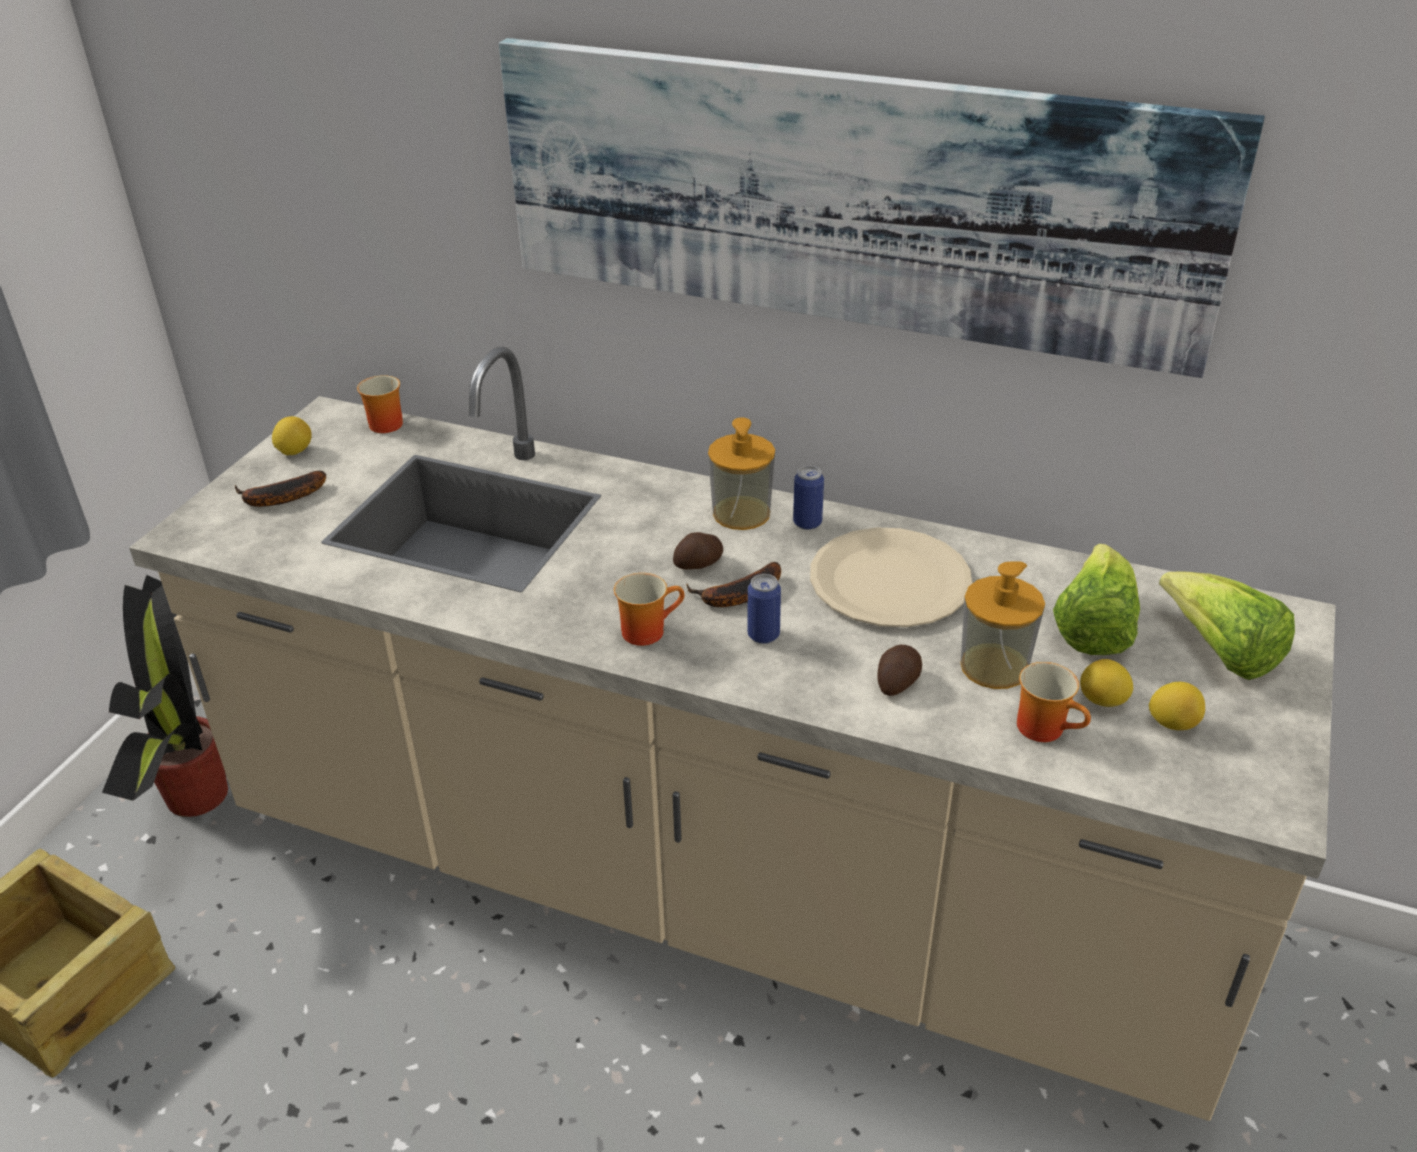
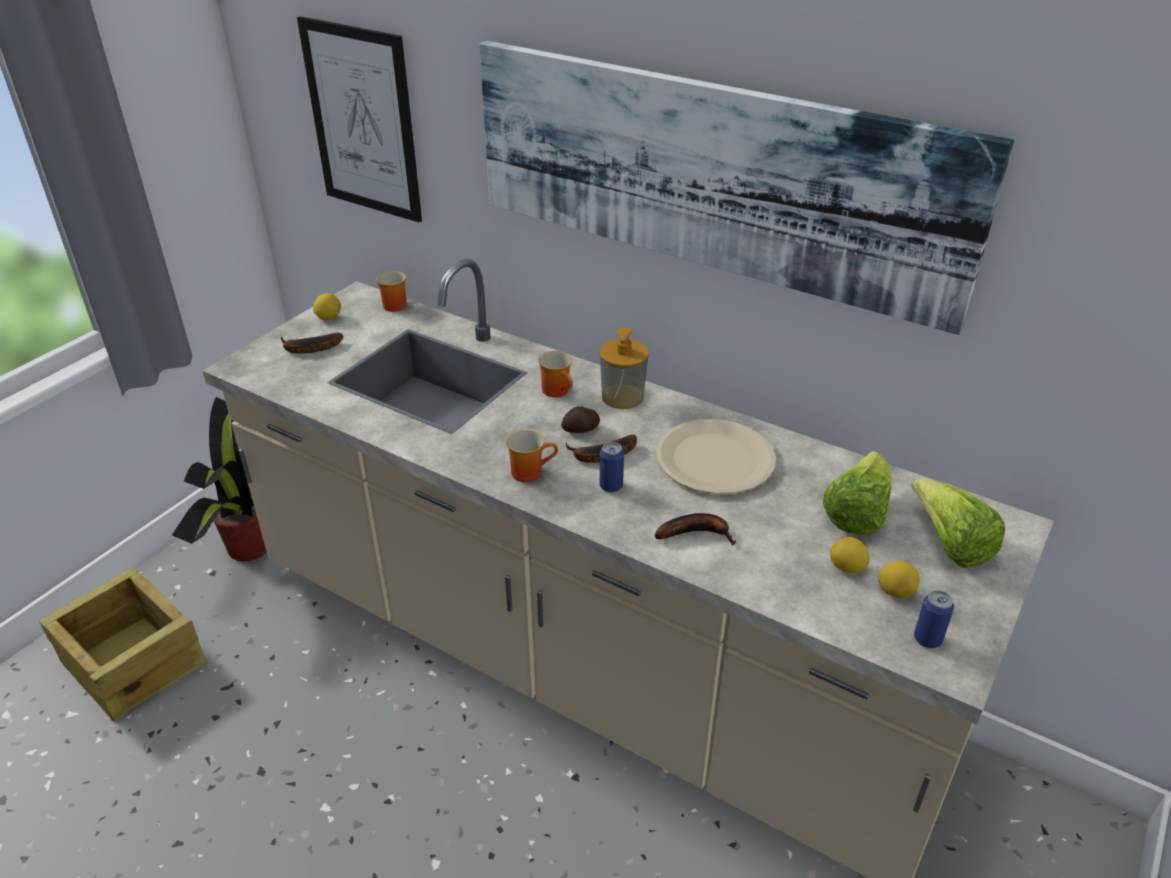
camera: 10 degrees right, 0 degrees up
can [793,466,824,530] -> can moved to [914,590,954,648]
potato [877,645,922,696] -> banana [655,513,736,545]
soap dispenser [961,561,1045,689] -> none
mug [1017,662,1091,742] -> mug moved to [538,351,573,397]
none -> picture [297,16,422,223]

